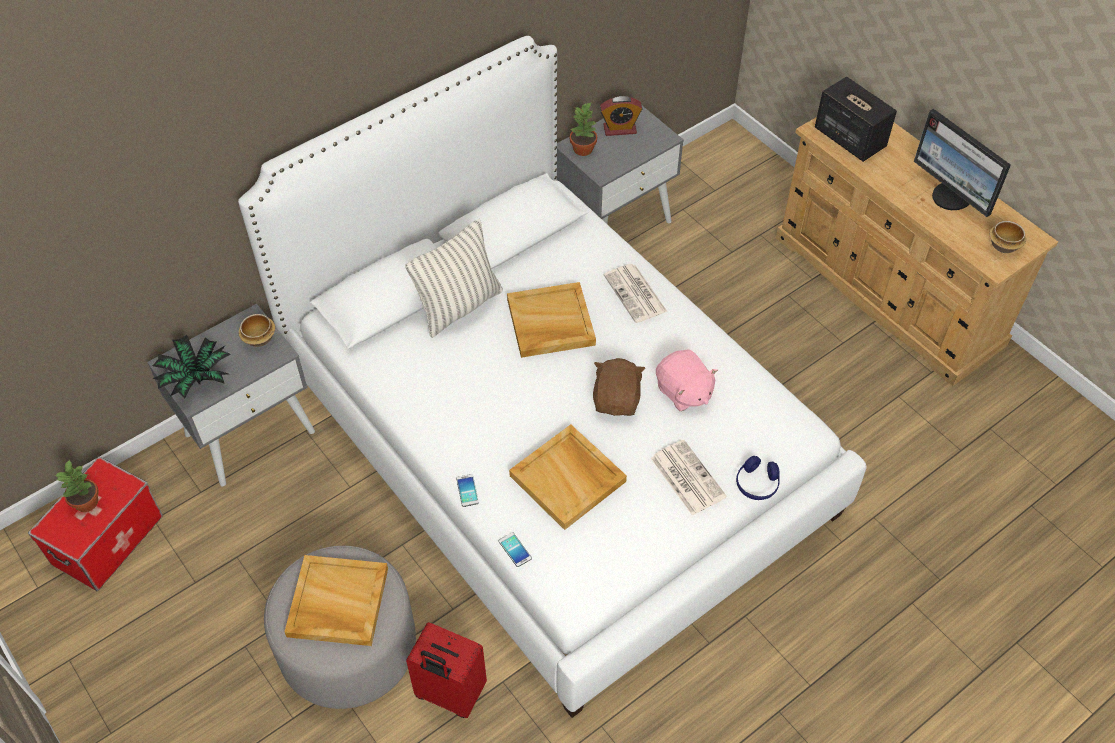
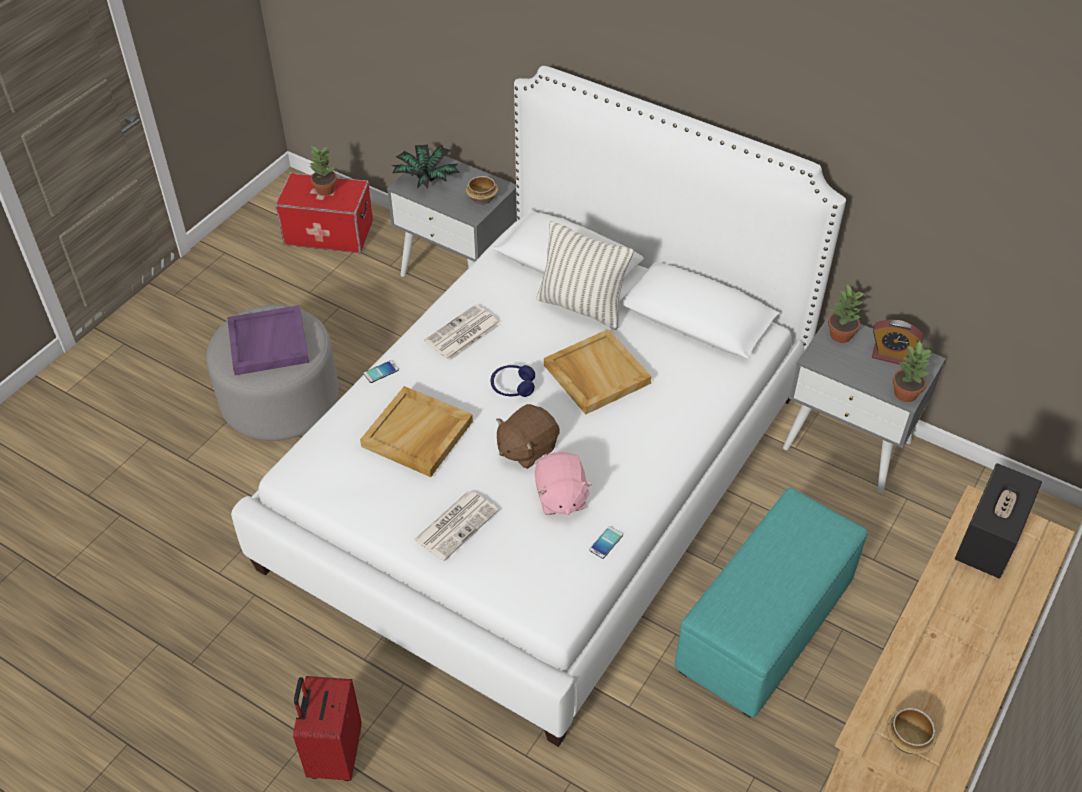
camera: 70 degrees right, 5 degrees down
beige tray [285,555,388,646] -> purple tray [227,305,309,375]
red suitcase [406,622,487,718] -> red suitcase moved to [293,676,362,781]
phone [499,532,532,567] -> phone moved to [589,526,623,559]
brown plush toy [593,358,645,416] -> brown plush toy turned 150 degrees clockwise [496,404,560,469]
alarm clock [600,96,642,136] -> alarm clock turned 45 degrees counterclockwise [872,320,923,365]
newspaper [604,264,667,323] -> newspaper moved to [424,304,501,361]
pink plush toy [656,349,718,411] -> pink plush toy turned 45 degrees counterclockwise [535,452,593,515]
blue headphones [736,456,780,500] -> blue headphones moved to [491,365,535,397]
monitor [914,109,1011,217] -> none
none -> turquoise ottoman [675,487,868,717]
none -> potted plant [893,340,932,402]

